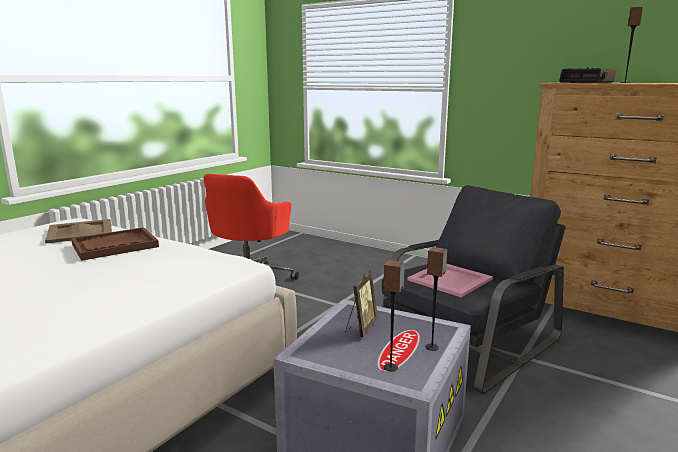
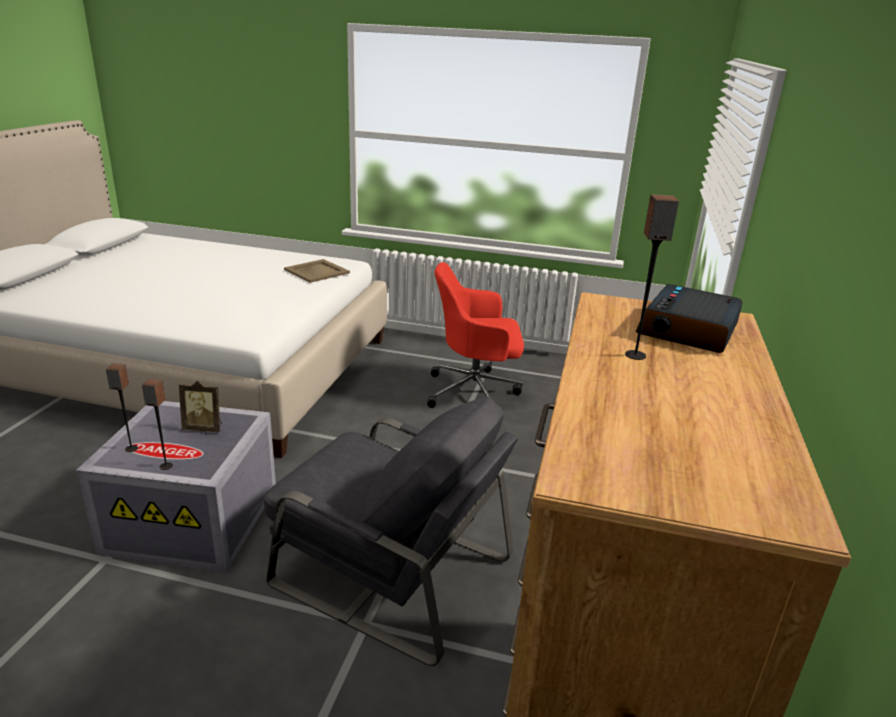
camera: 70 degrees right, 10 degrees up
brown tray [71,227,159,261] -> none
pink tray [408,264,493,297] -> none

